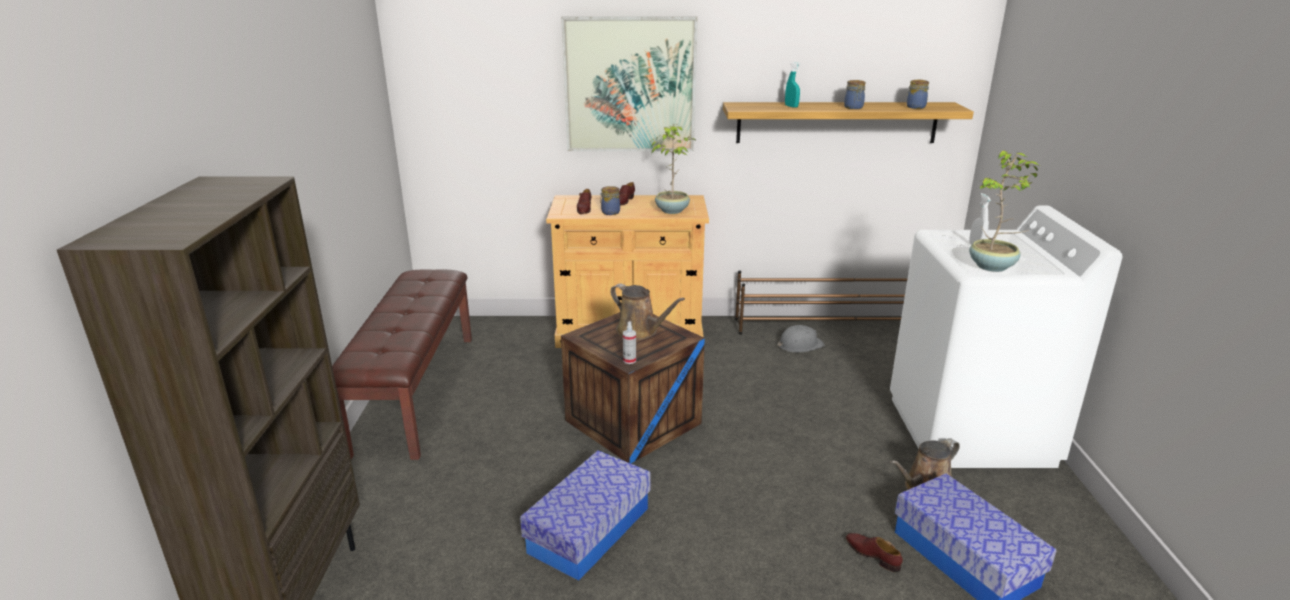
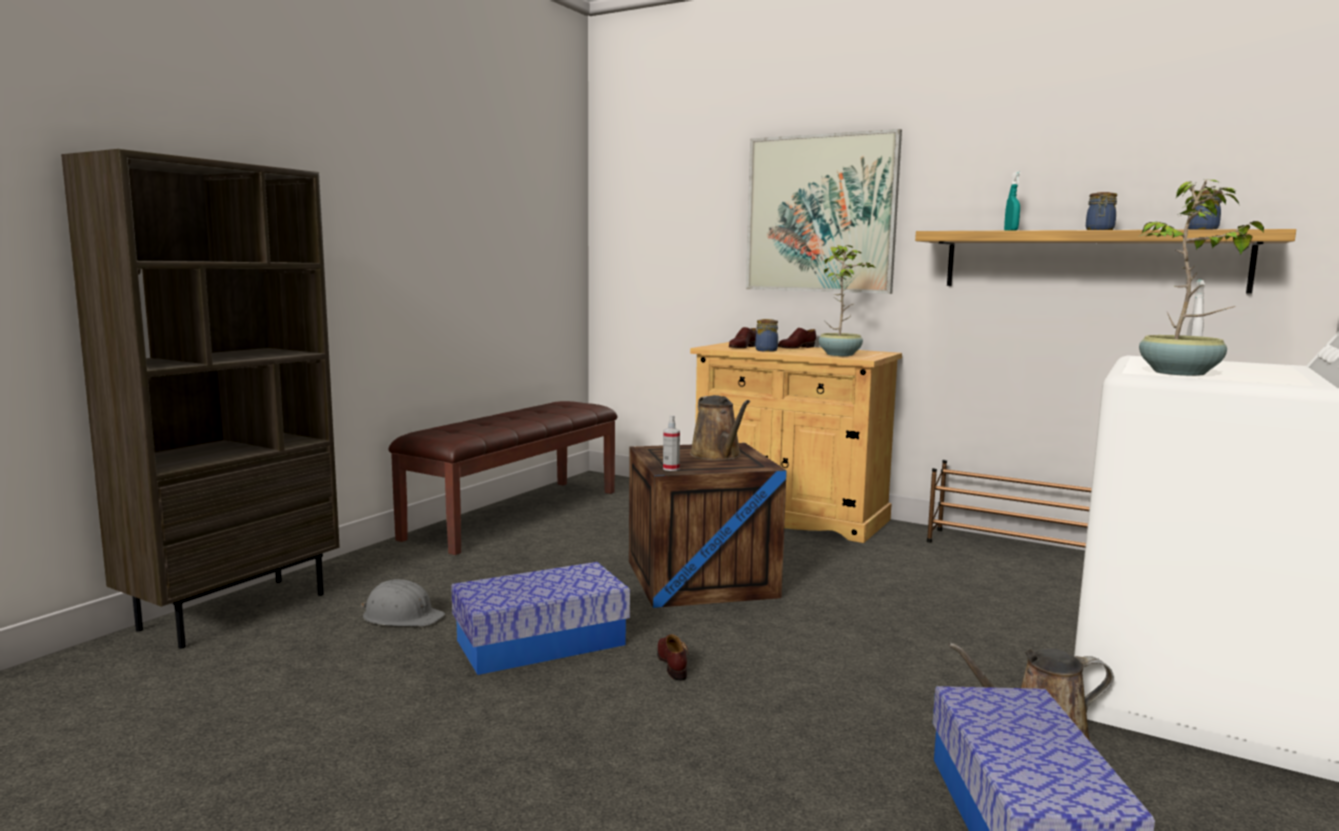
camera: 30 degrees right, 15 degrees down
grey hard hat [777,325,825,352] -> grey hard hat moved to [360,579,445,626]
brown shoe [846,533,903,572] -> brown shoe moved to [657,634,688,681]

